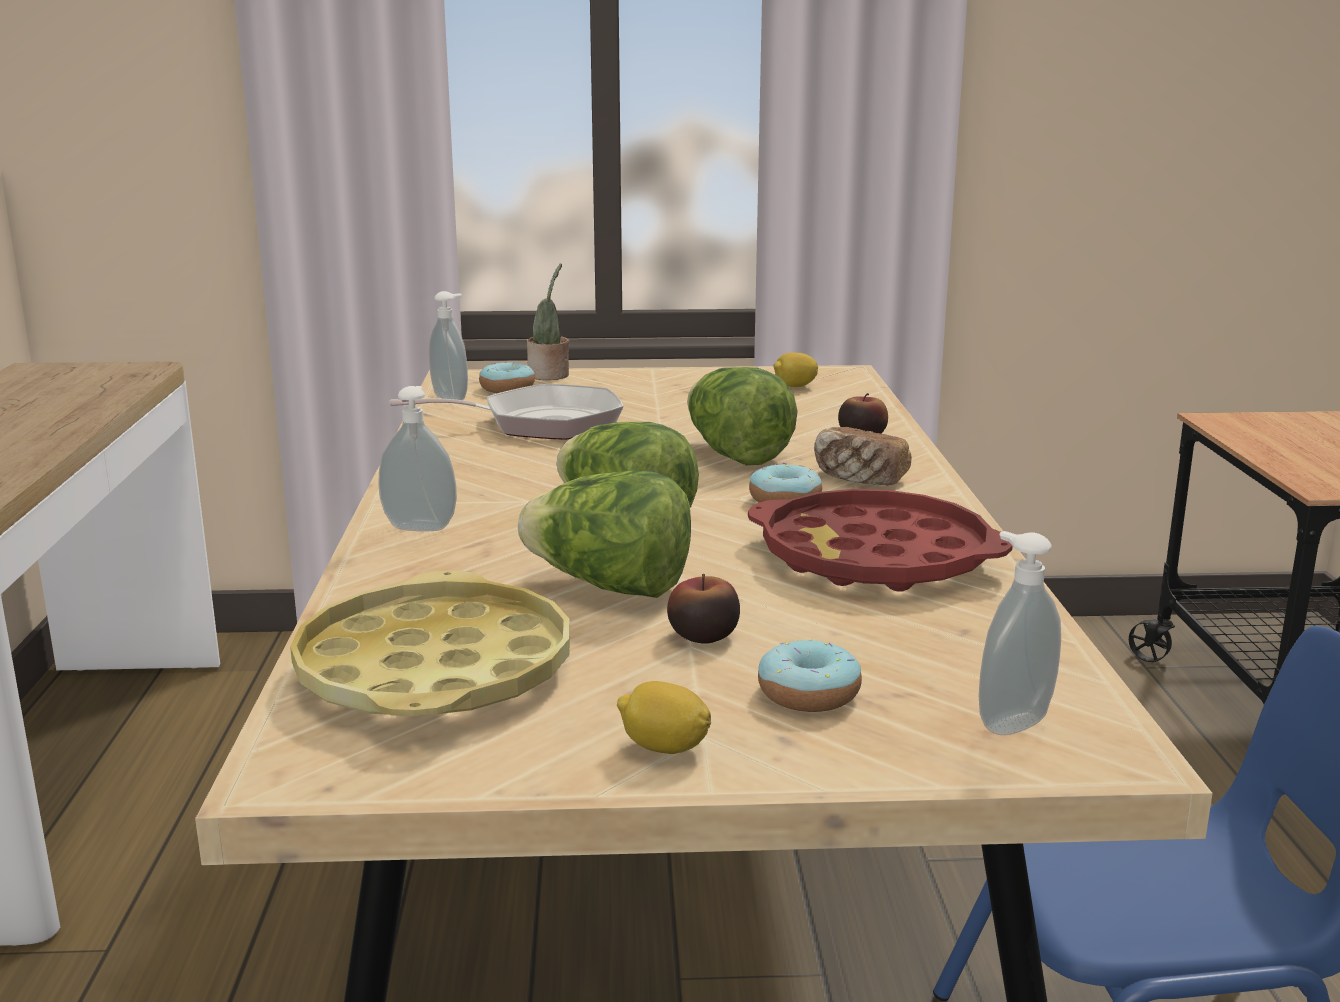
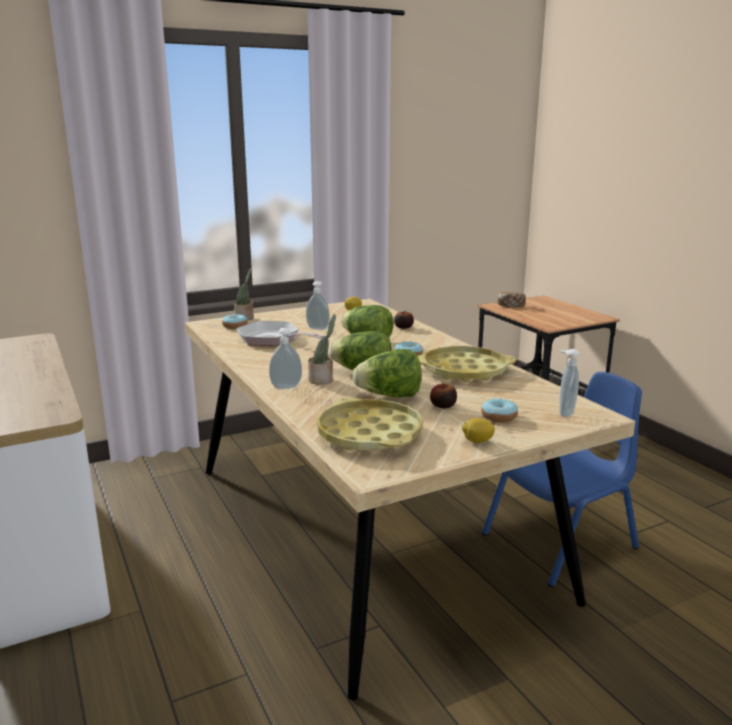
camera: 25 degrees left, 0 degrees up
frying pan [389,384,623,440] -> frying pan turned 105 degrees counterclockwise [236,321,324,346]
soap dispenser [429,291,468,400] -> soap dispenser moved to [306,281,330,330]
red tray [748,489,1013,592] -> yellow tray [418,346,515,382]
bread [814,427,912,486] -> bread moved to [498,292,526,307]
none -> potted plant [308,314,336,385]

